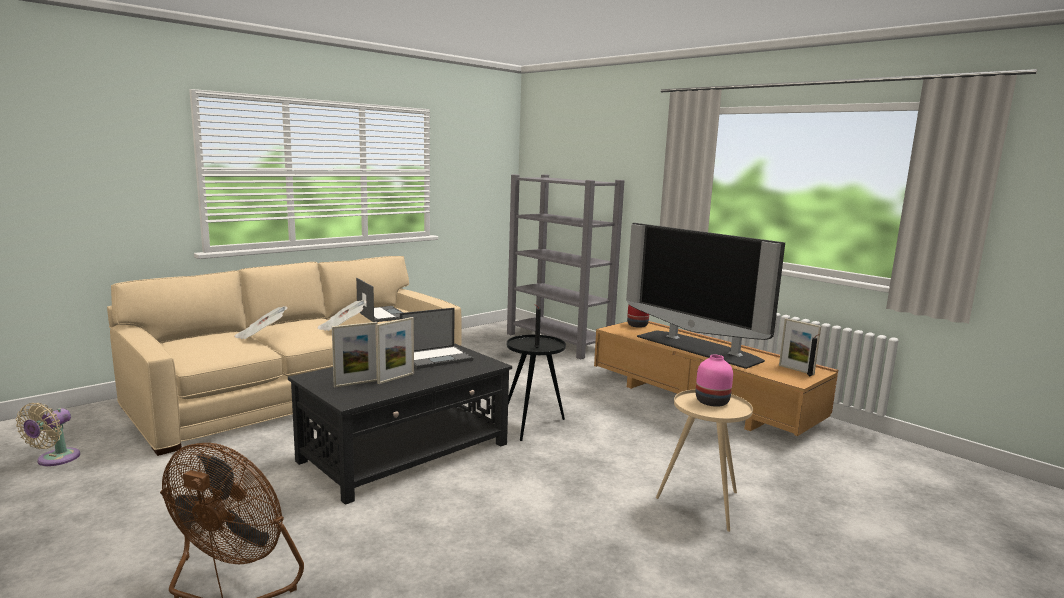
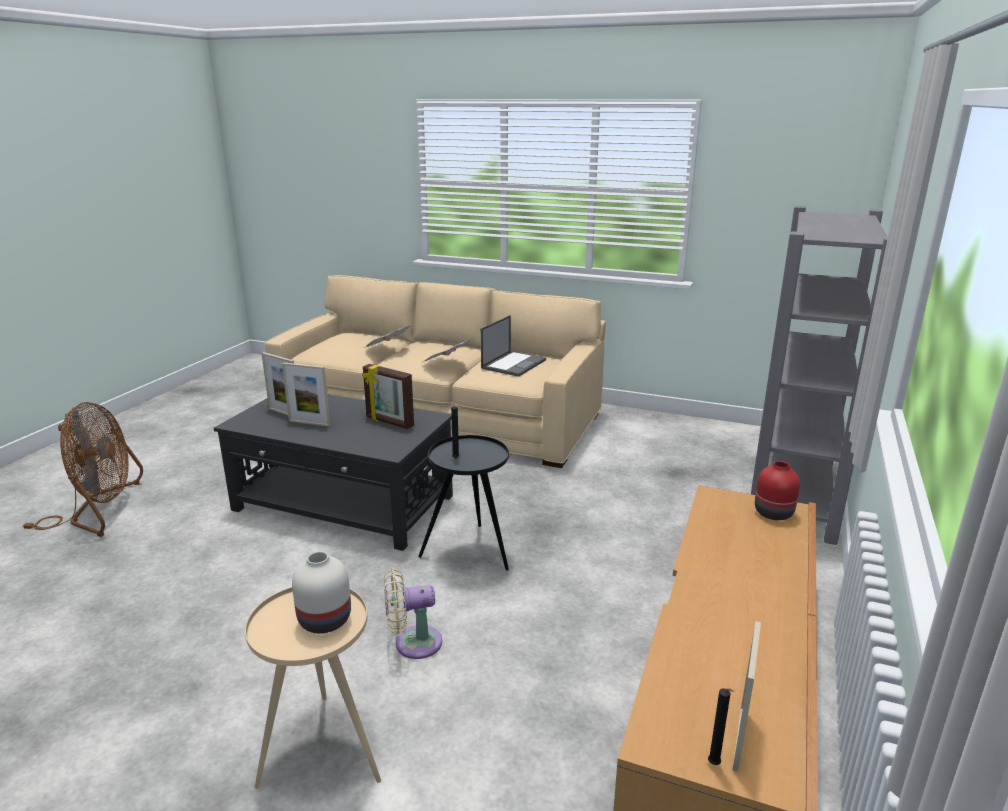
camera: 65 degrees right, 10 degrees up
beige fan [16,403,80,466] -> beige fan moved to [384,568,442,659]
laptop [400,308,473,369] -> picture frame [362,364,414,429]
television [626,223,785,369] -> none
pink vase [696,355,733,407] -> white vase [292,551,351,634]

